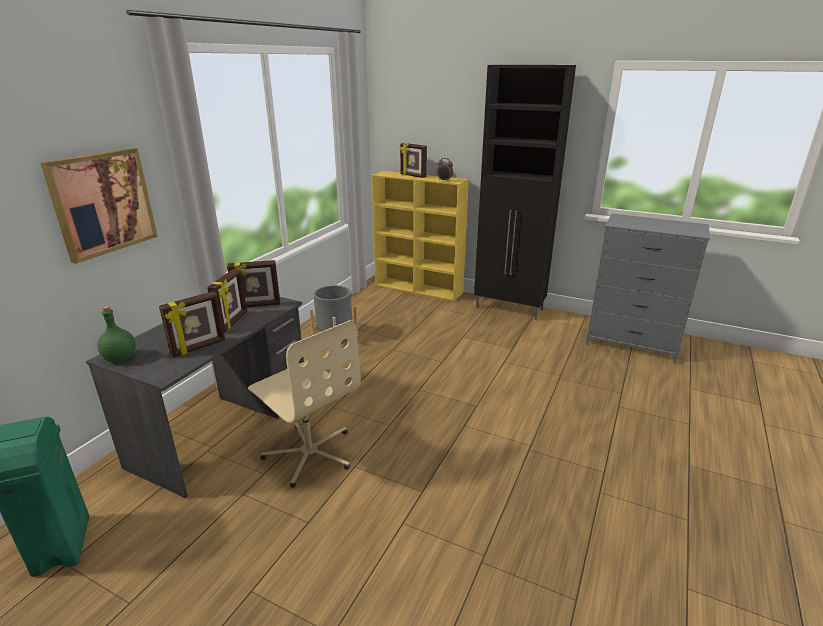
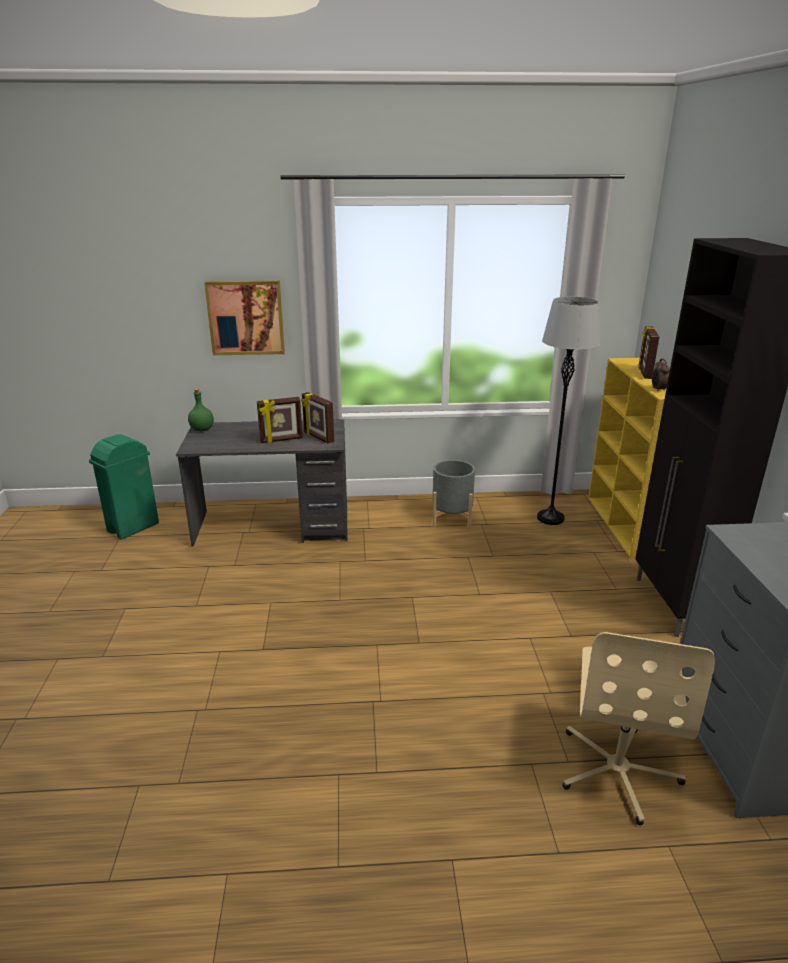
camera: 60 degrees right, 0 degrees up
picture frame [159,291,225,357] -> none
beige office chair [248,320,361,488] -> beige office chair moved to [562,632,715,825]
none -> grey floor lamp [537,296,600,525]

